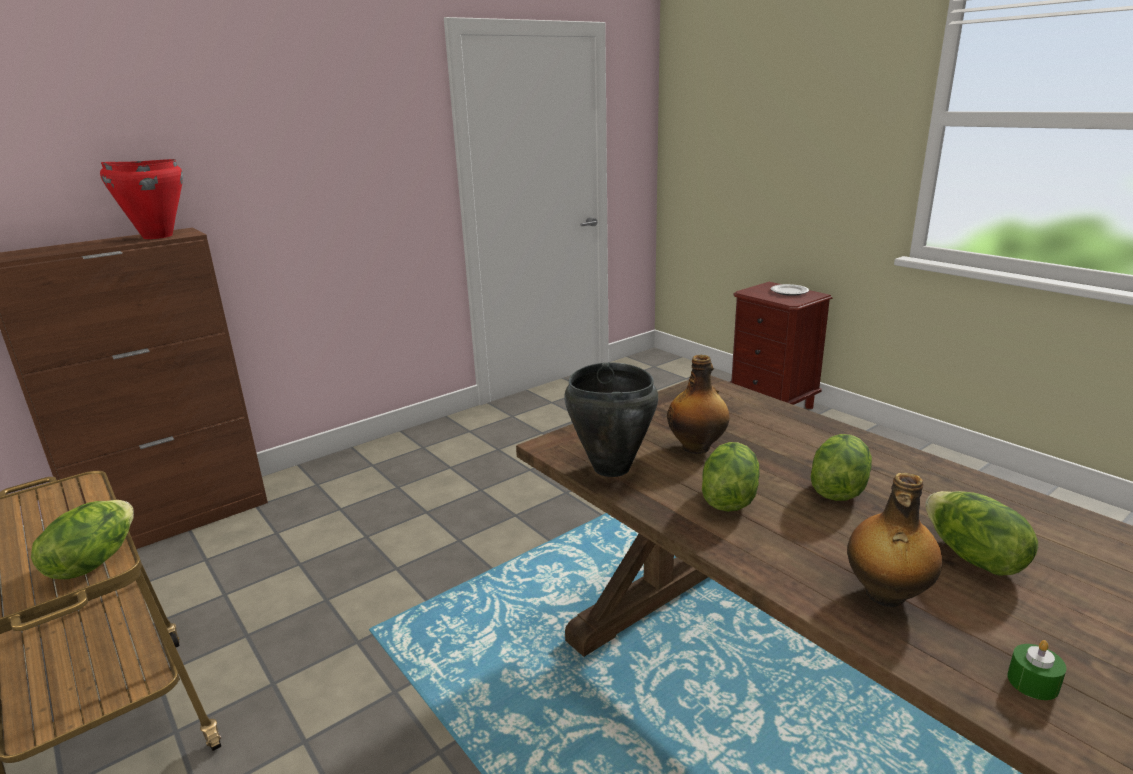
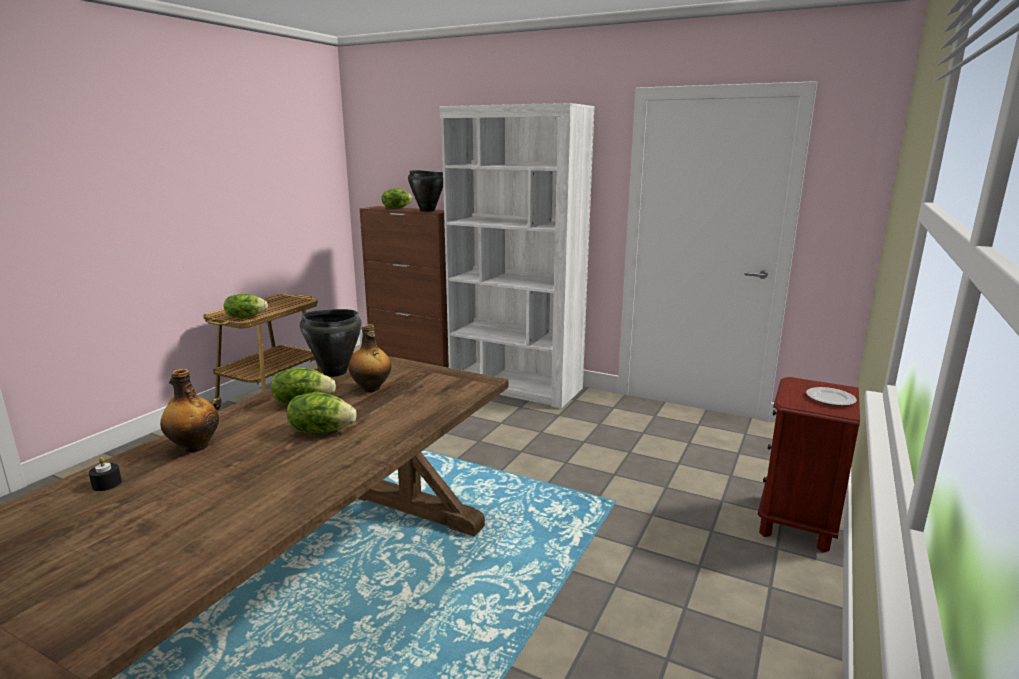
camera: 65 degrees right, 5 degrees down
red cooking pot [100,159,183,239] -> black cooking pot [408,170,443,212]
lettuce [925,491,1038,576] -> lettuce moved to [381,188,413,209]
green candle [1007,640,1067,700] -> black candle [89,457,122,491]
none -> white bookcase [440,103,595,409]

